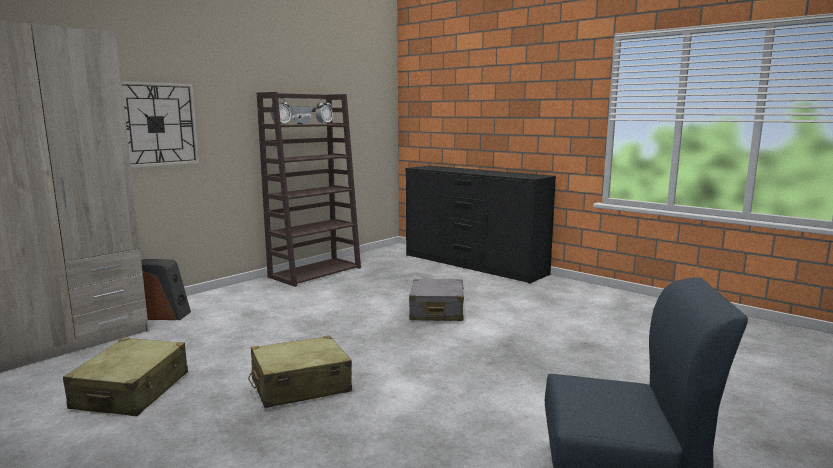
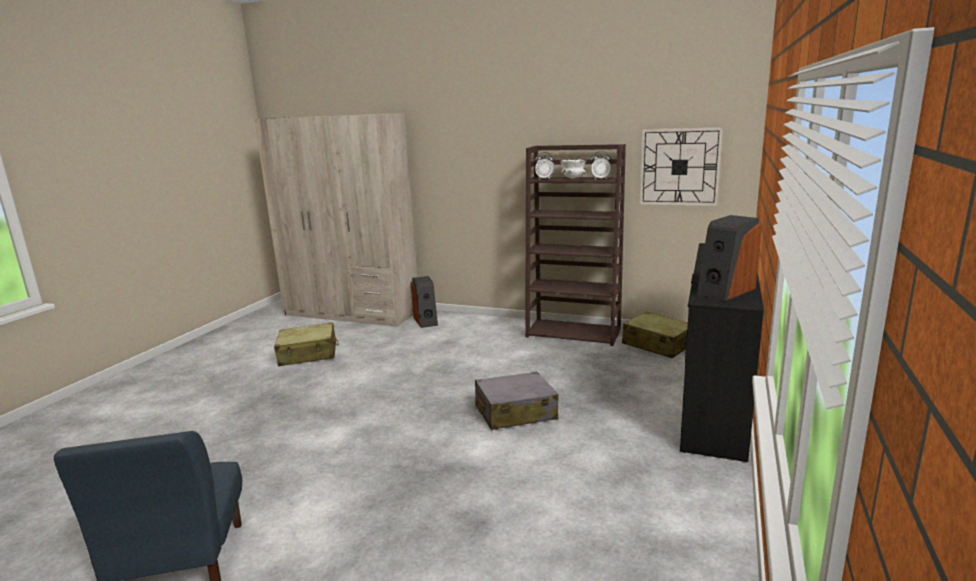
camera: 70 degrees right, 5 degrees up
wall clock [121,81,199,168] -> wall clock moved to [640,127,723,206]
beige suitcase [248,336,352,408] -> beige suitcase moved to [622,312,688,358]
none -> speaker [697,215,762,302]

